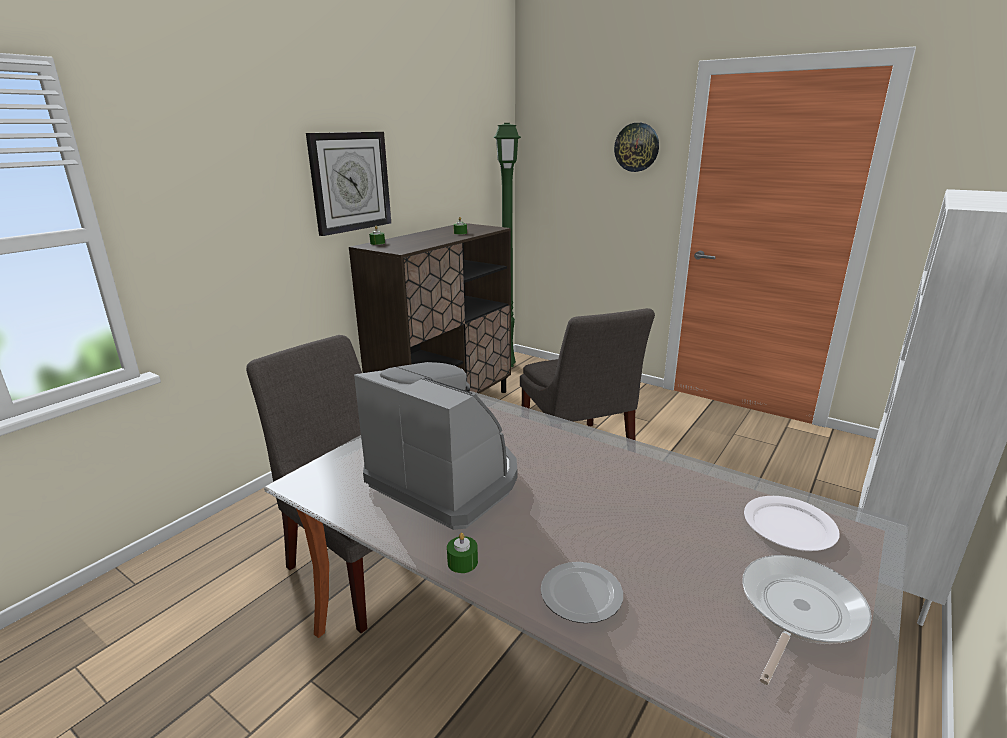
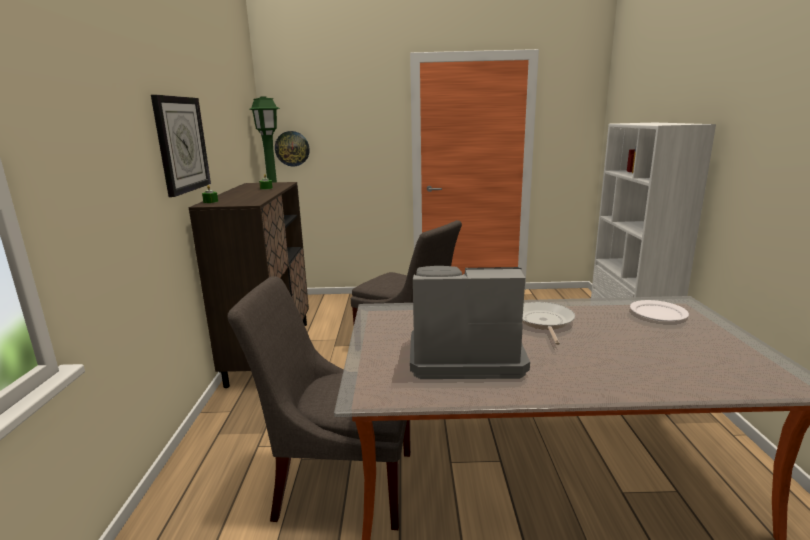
camera: 35 degrees left, 5 degrees down
green candle [447,533,478,573] -> none
plate [541,562,623,623] -> none
wall clock [614,123,659,172] -> wall clock moved to [275,131,310,166]
frying pan [742,555,872,685] -> frying pan moved to [522,302,575,345]

